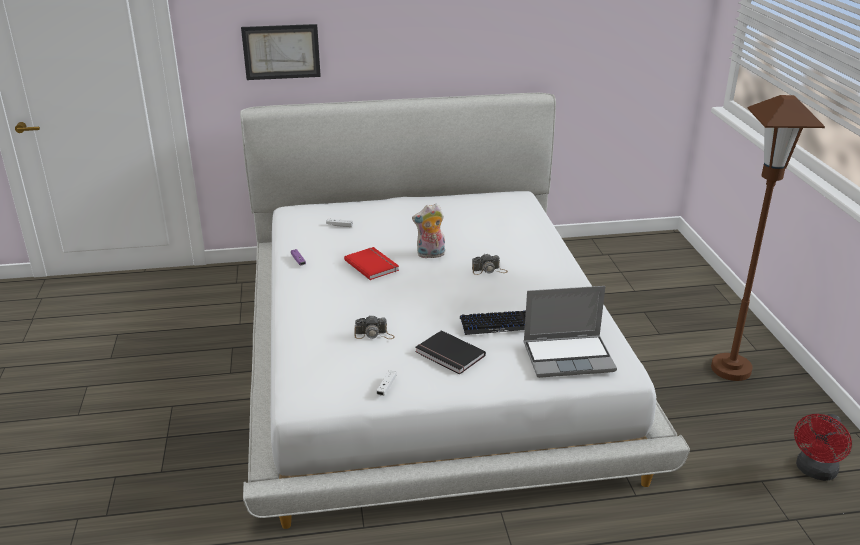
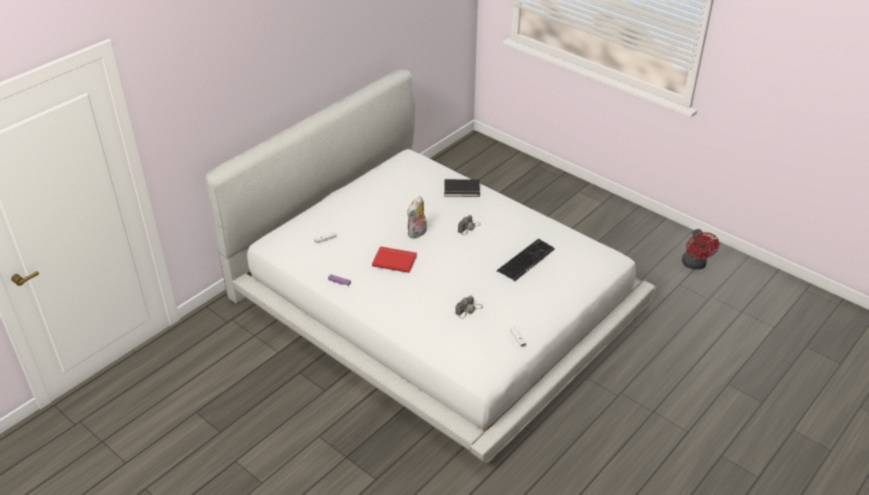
camera: 40 degrees left, 10 degrees up
picture [241,24,321,80] -> none
black book [415,330,486,374] -> black book moved to [444,179,480,197]
laptop [523,286,617,378] -> none
brown floor lamp [711,95,825,381] -> none

